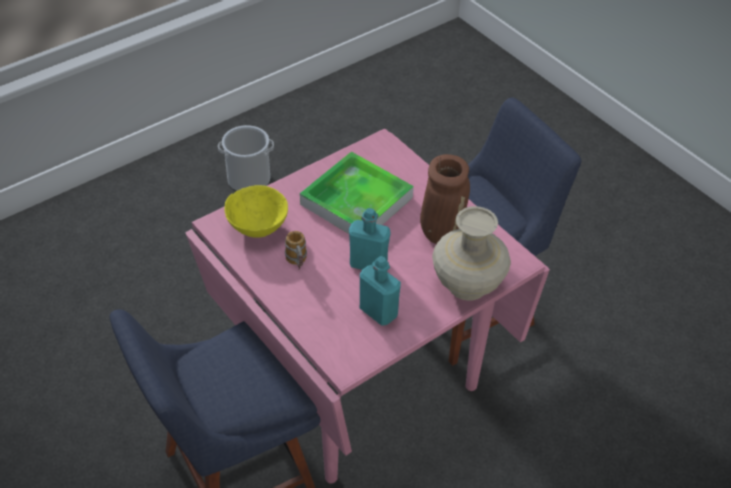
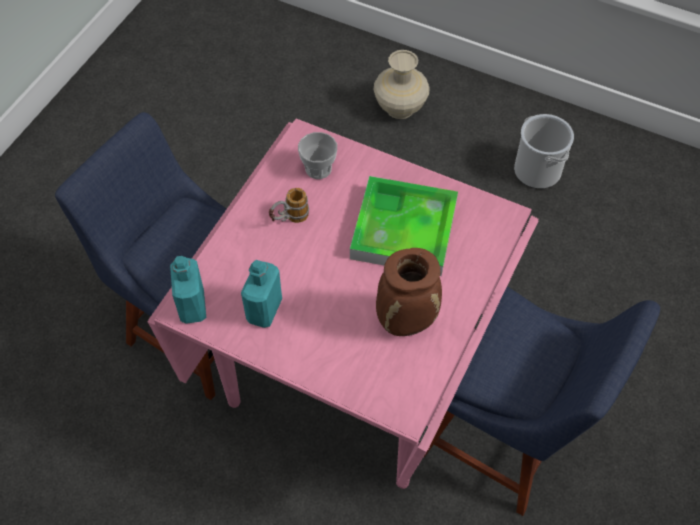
camera: 65 degrees right, 10 degrees up
yellow bowl [224,185,288,238] -> cup [298,132,337,179]
turquoise bottle [349,208,391,270] -> turquoise bottle moved to [170,256,206,324]
beige vase [432,206,511,301] -> beige vase moved to [373,50,430,119]

